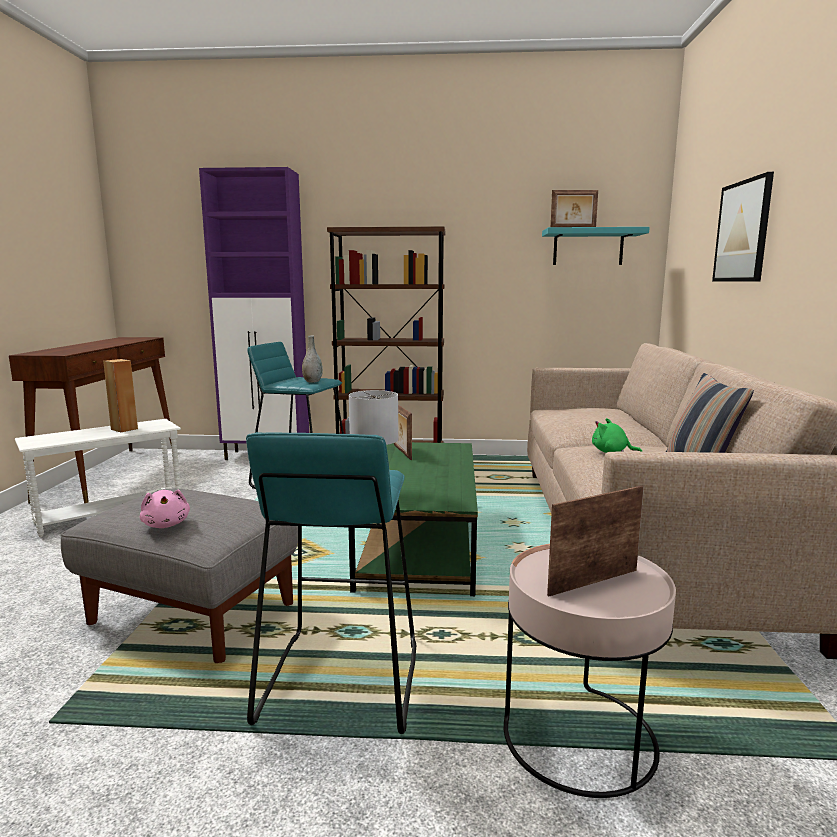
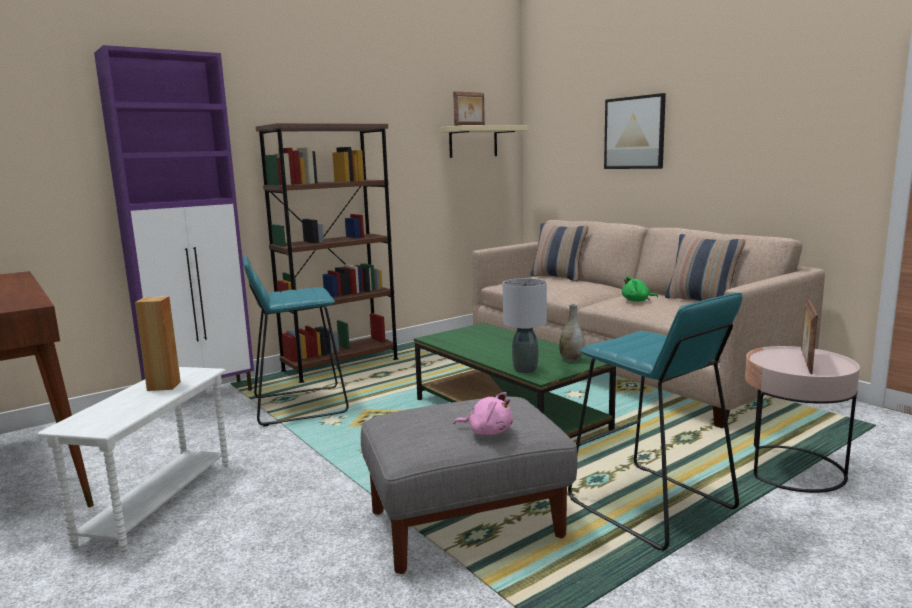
camera: 40 degrees left, 0 degrees up
grey vase [302,336,323,383] -> grey vase moved to [559,304,585,362]
picture frame [394,405,412,460] -> none
turquoise shelf [542,227,650,265] -> beige shelf [440,125,528,158]
none -> pillow [530,223,589,282]

